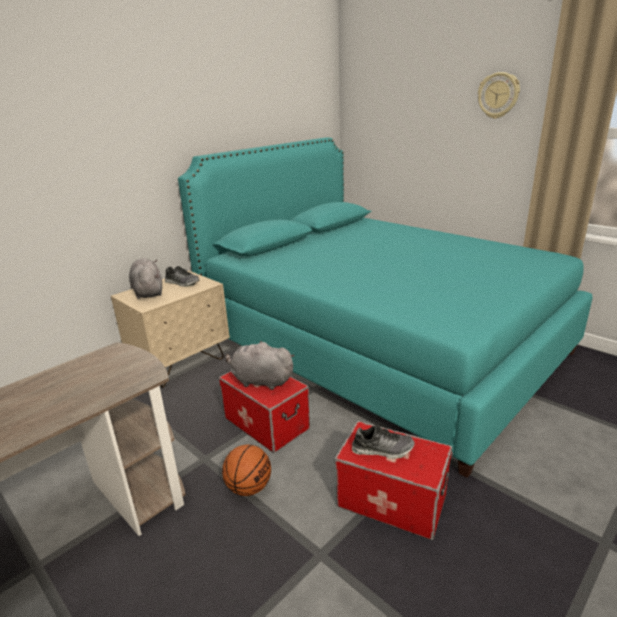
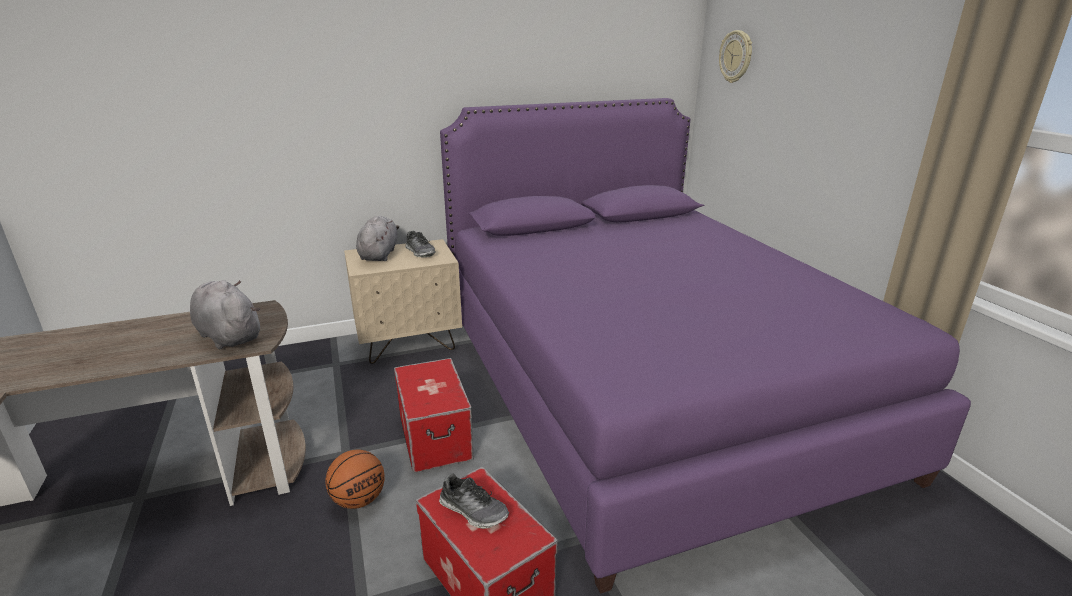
camera: 25 degrees right, 0 degrees up
turquoise bed [178,137,593,478] -> purple bed [440,98,971,594]
grey plush toy [226,341,295,390] -> grey plush toy moved to [190,280,260,349]
wall clock [478,72,520,119] -> wall clock moved to [719,30,752,83]

